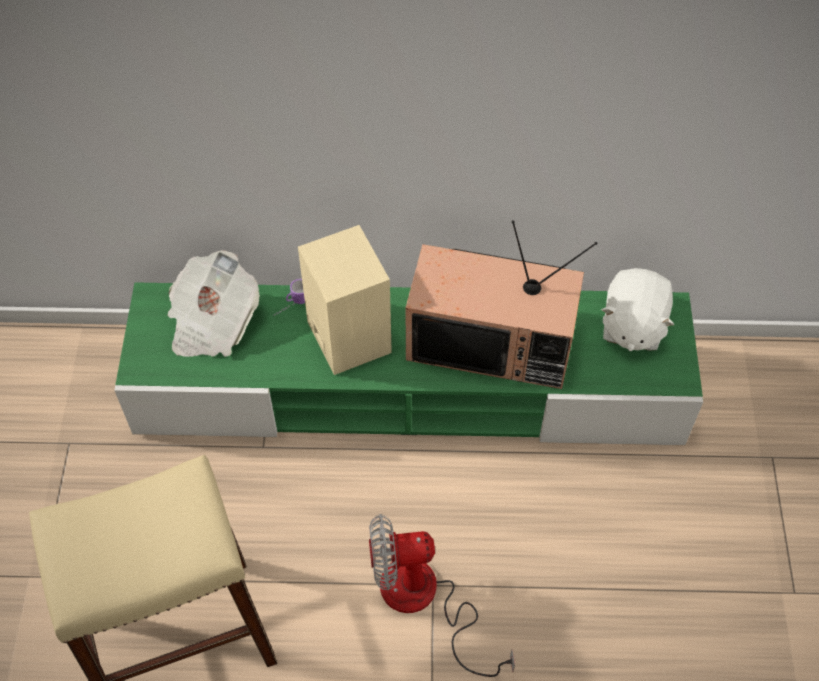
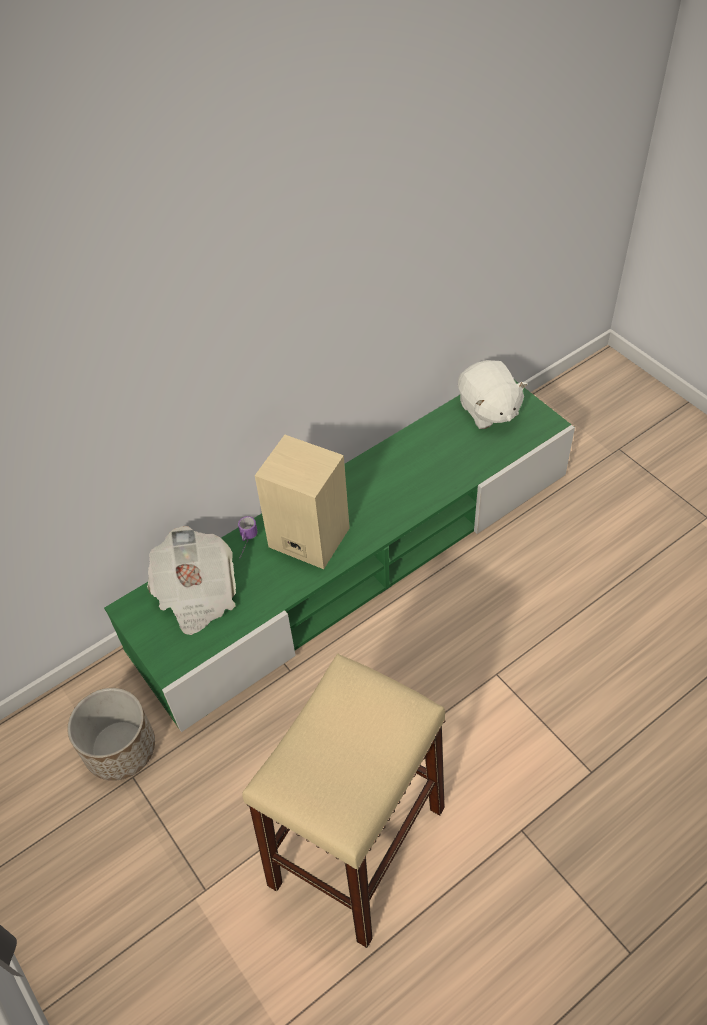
camera: 35 degrees left, 5 degrees down
fan [369,514,515,677] -> none
television [406,220,597,389] -> none
none -> planter [67,688,155,781]

